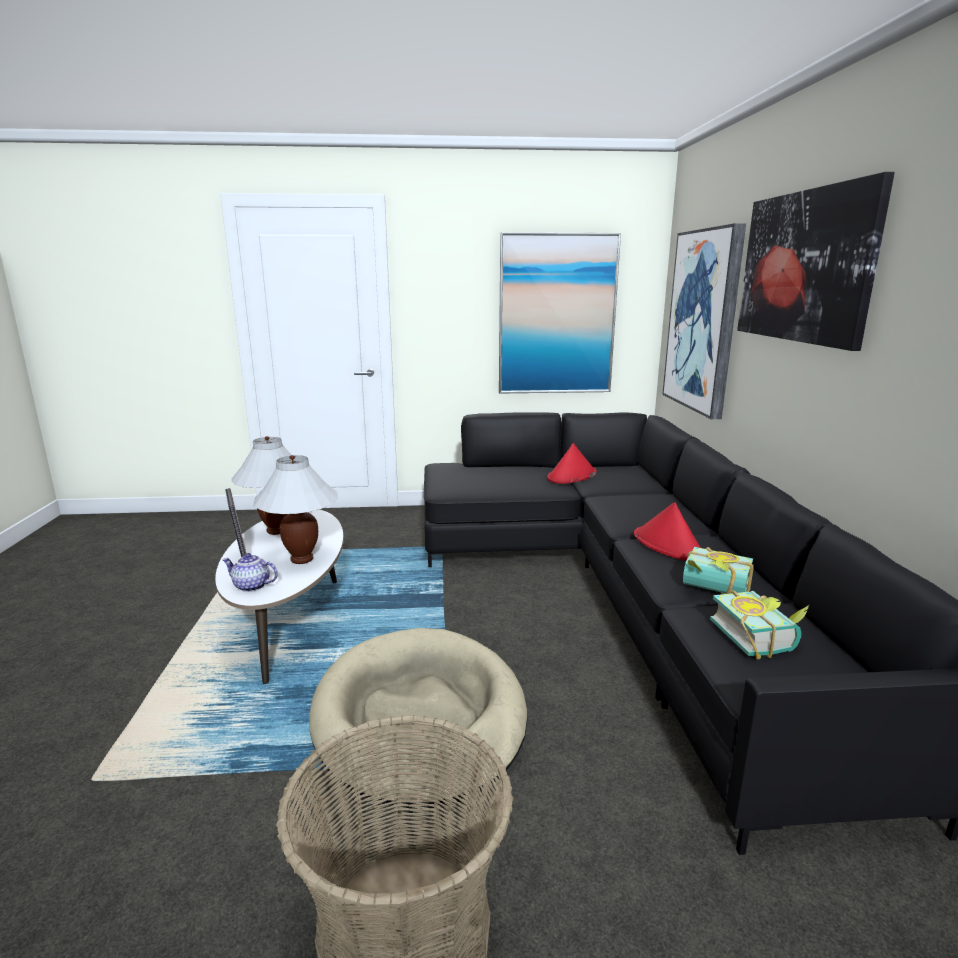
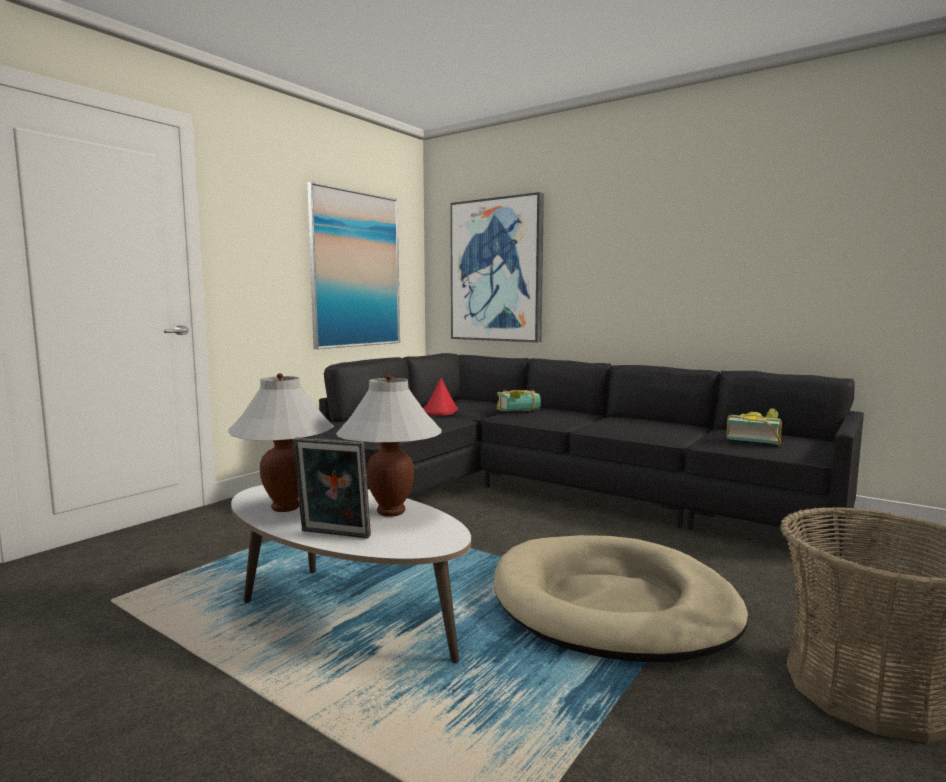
camera: 50 degrees left, 10 degrees down
teapot [222,553,278,592] -> none
red hat [634,502,701,561] -> none
book [683,547,753,594] -> book moved to [497,390,541,411]
picture [737,172,895,351] -> none

